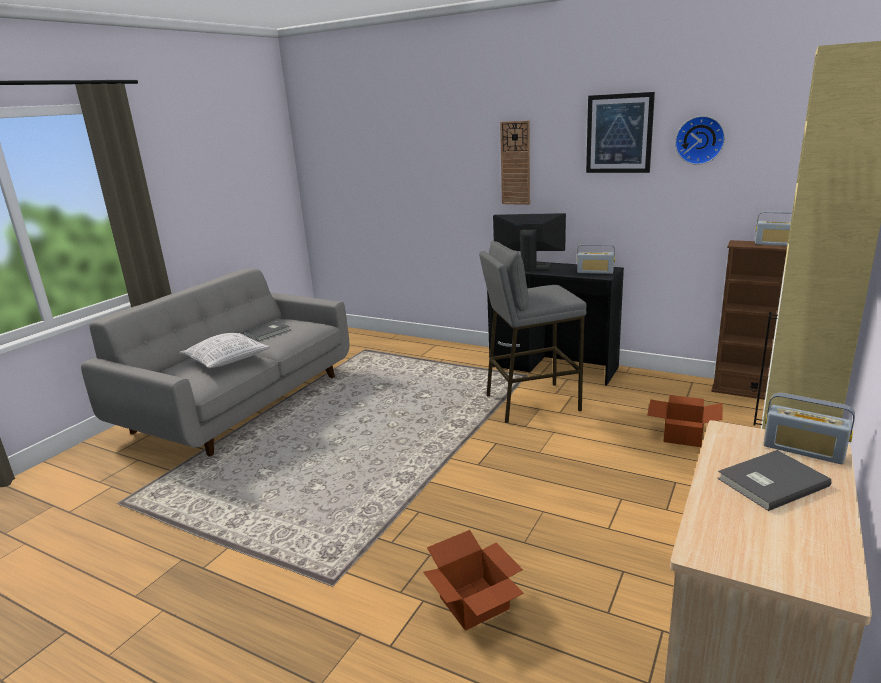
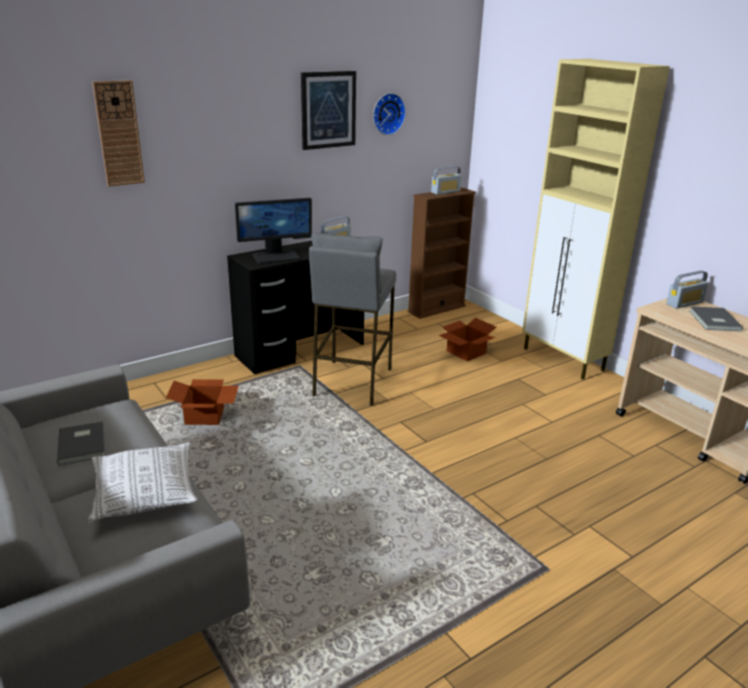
camera: 65 degrees left, 5 degrees up
cardboard box [423,530,524,631] -> cardboard box moved to [166,379,239,425]
monitor [493,213,566,272] -> monitor turned 150 degrees counterclockwise [235,198,312,264]
wall clock [500,121,530,205] -> wall clock moved to [92,80,145,187]

